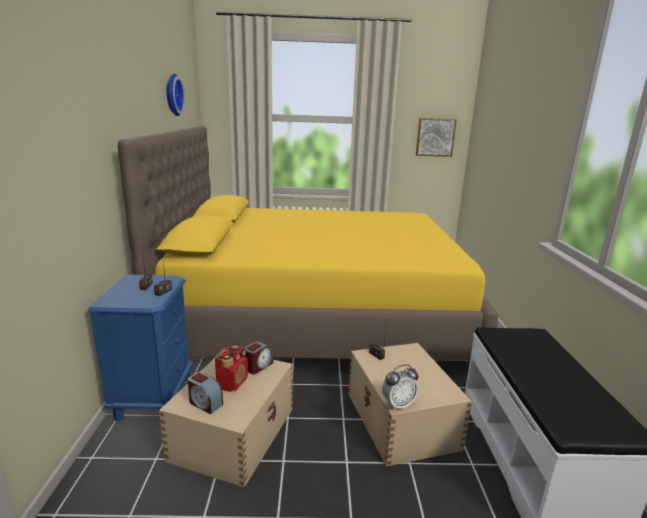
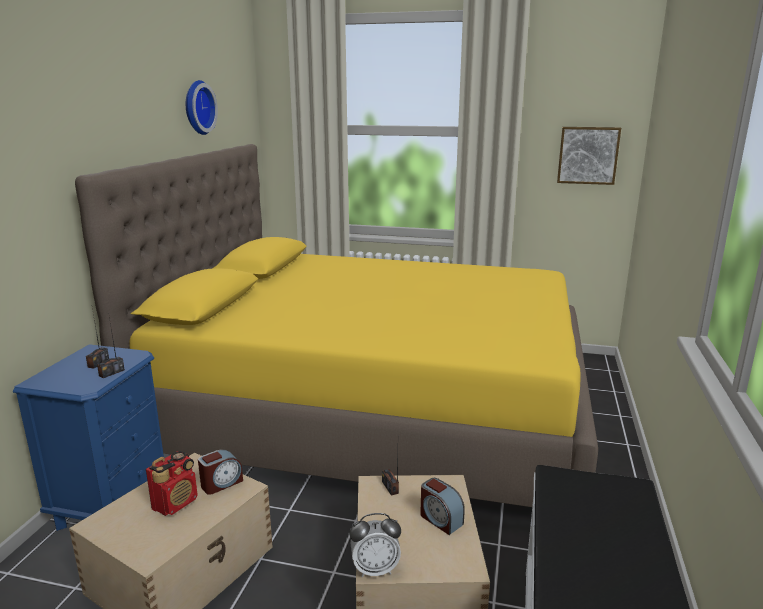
camera: 15 degrees right, 0 degrees up
alarm clock [188,372,223,414] -> alarm clock moved to [420,478,465,535]

